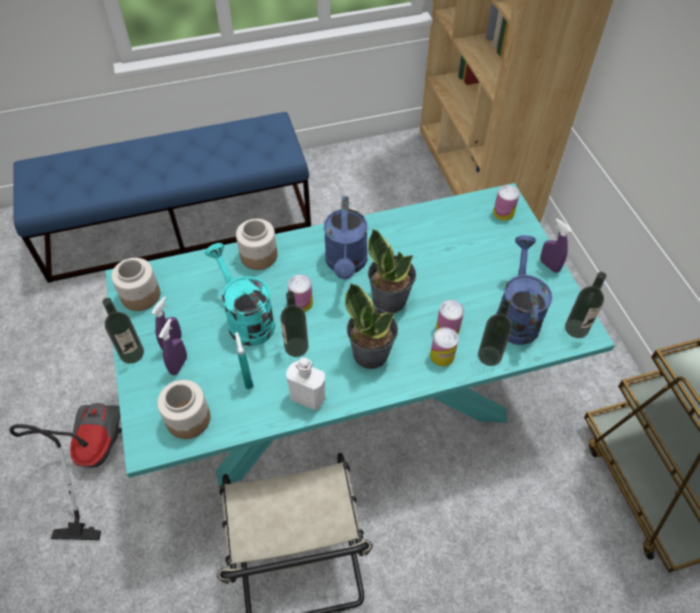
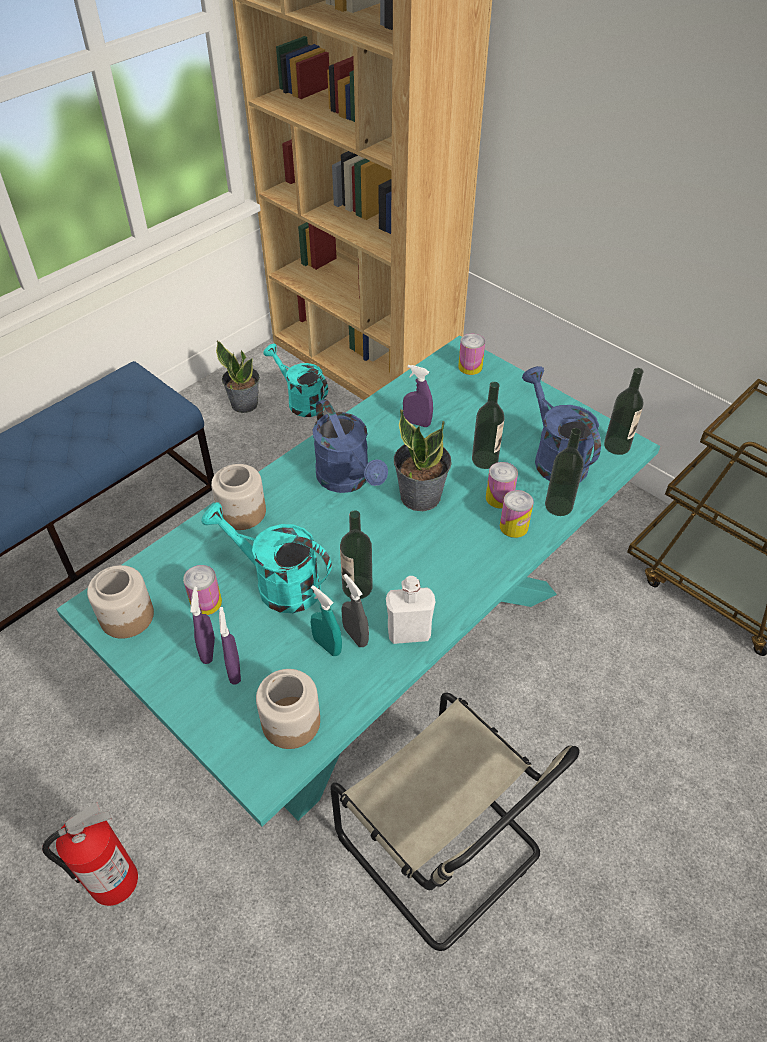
camera: 30 degrees left, 5 degrees down
vacuum cleaner [9,403,122,541] -> fire extinguisher [42,802,138,906]
bottle [102,298,144,364] -> bottle moved to [472,382,505,469]
can [288,275,313,312] -> can moved to [183,565,222,615]
potted plant [345,283,398,369] -> potted plant moved to [216,341,260,413]
purple spray bottle [540,218,572,273] -> purple spray bottle moved to [403,365,433,427]
none -> turquoise watering can [263,344,328,417]
none -> grey spray bottle [341,574,369,647]

